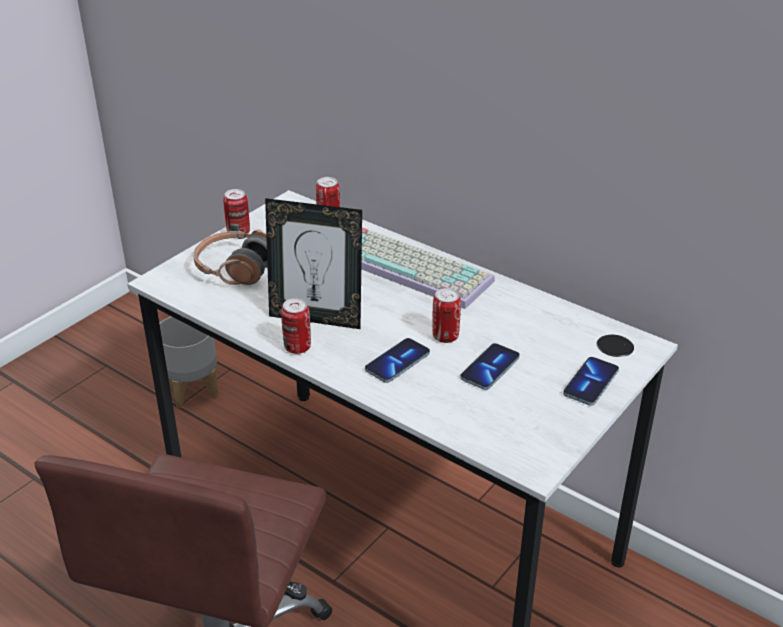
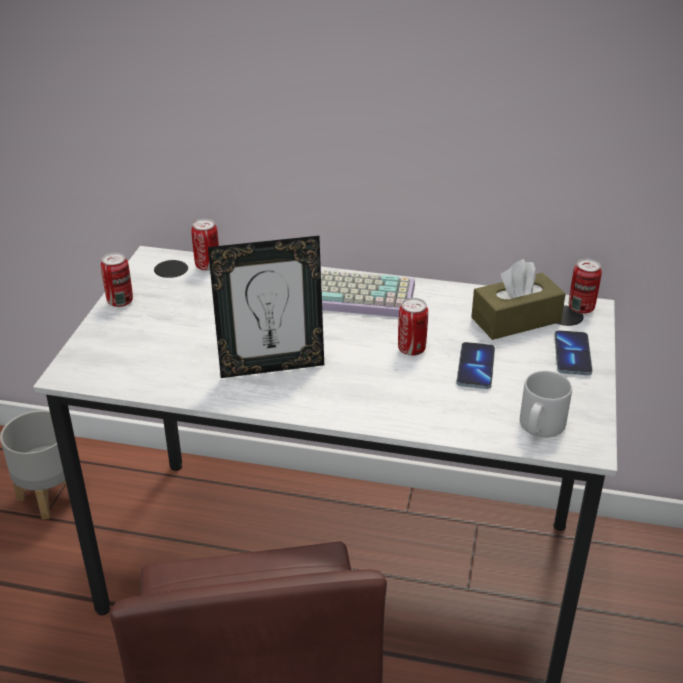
camera: 25 degrees left, 0 degrees up
headphones [193,230,267,285] -> none
can [281,298,311,354] -> can moved to [569,259,602,314]
phone [365,338,430,383] -> none
none -> brown tissue box [471,259,566,340]
none -> grey mug [520,371,572,438]

